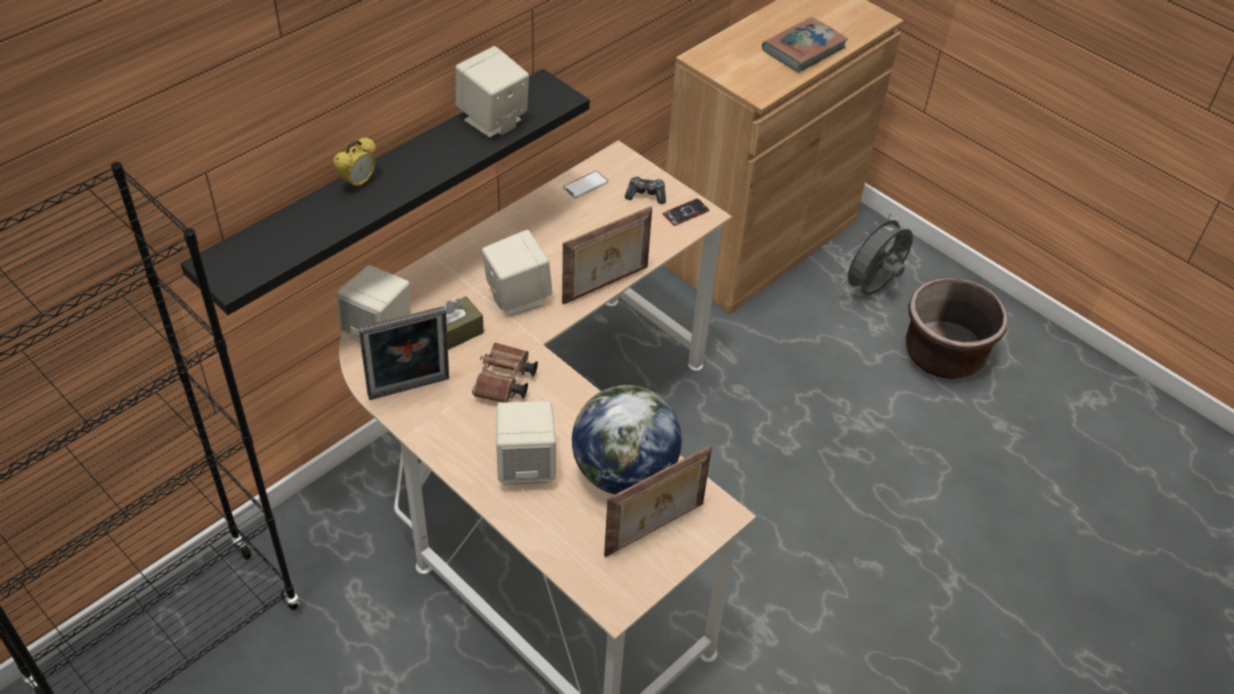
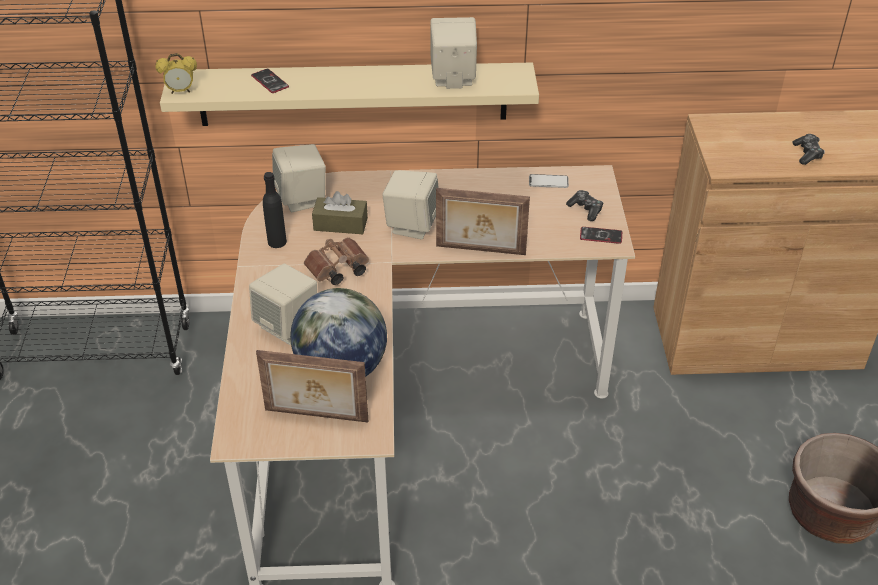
camera: 45 degrees right, 5 degrees down
black shelf [181,69,590,315] -> beige shelf [160,62,539,126]
alarm clock [333,137,376,190] -> alarm clock moved to [155,53,197,94]
picture frame [358,306,449,400] -> black bottle [263,172,287,248]
book [762,17,848,73] -> game controller [792,134,825,165]
grey fan [841,213,913,296] -> none
none -> phone [251,69,289,93]

